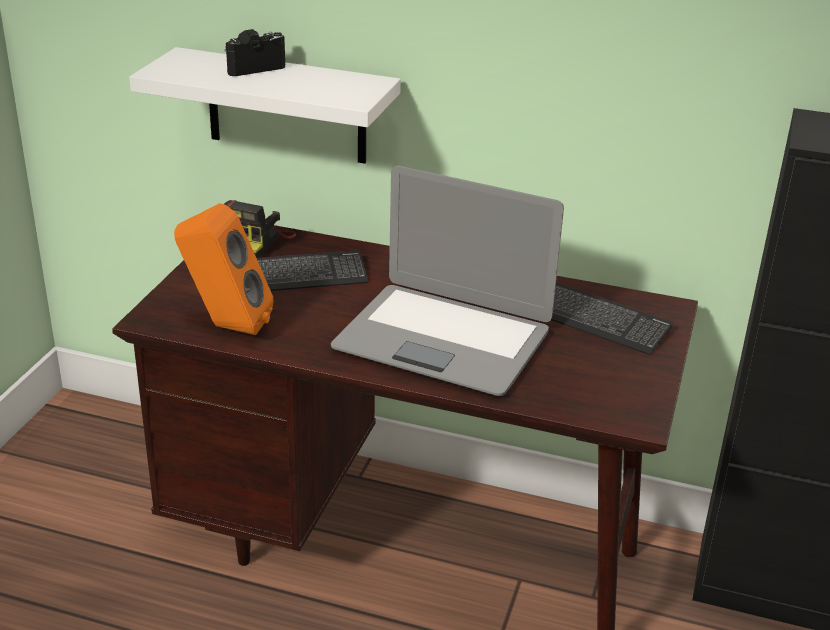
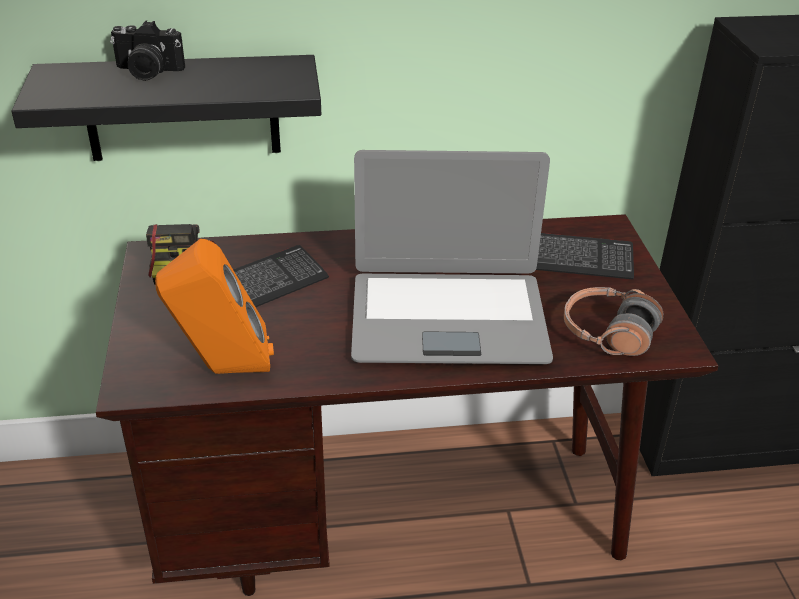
camera: 25 degrees left, 5 degrees up
white shelf [129,47,401,164] -> black shelf [11,55,321,161]
camera [225,29,285,76] -> camera turned 120 degrees counterclockwise [110,21,185,81]
none -> headphones [564,287,664,356]

